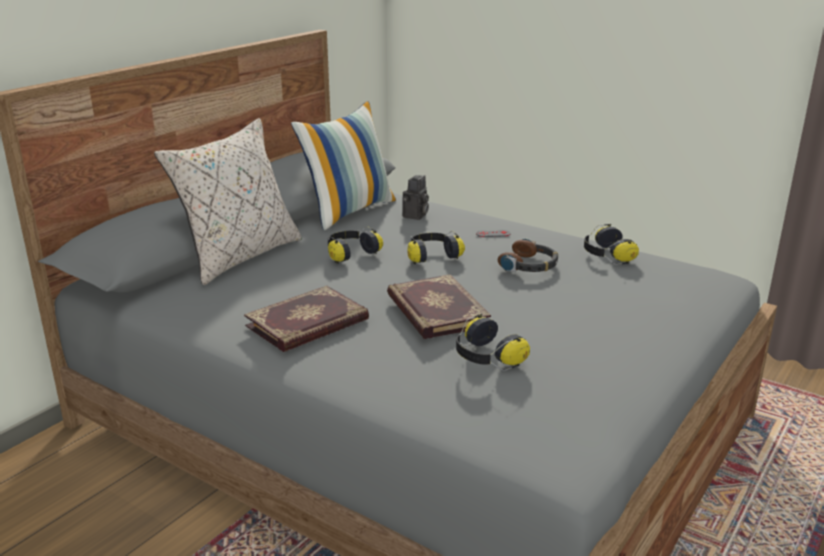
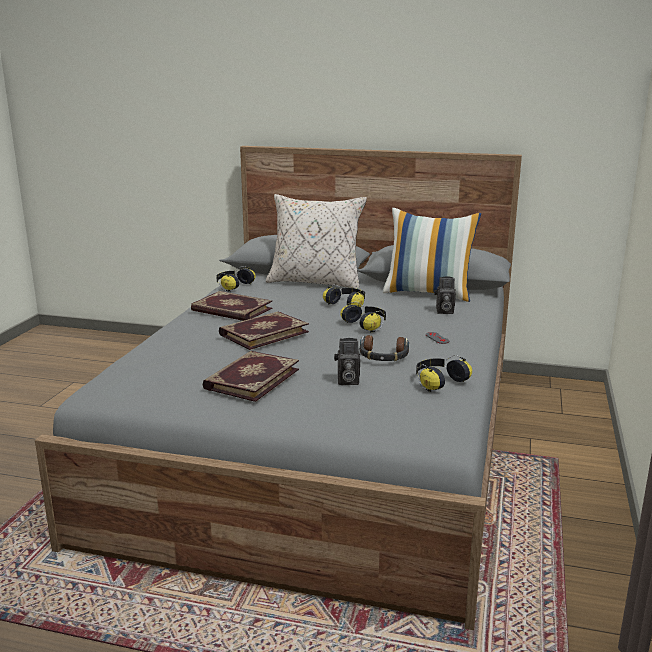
camera: 70 degrees right, 5 degrees down
headphones [456,314,530,371] -> headphones moved to [216,266,256,292]
none -> book [202,351,299,402]
none -> camera [334,338,360,385]

